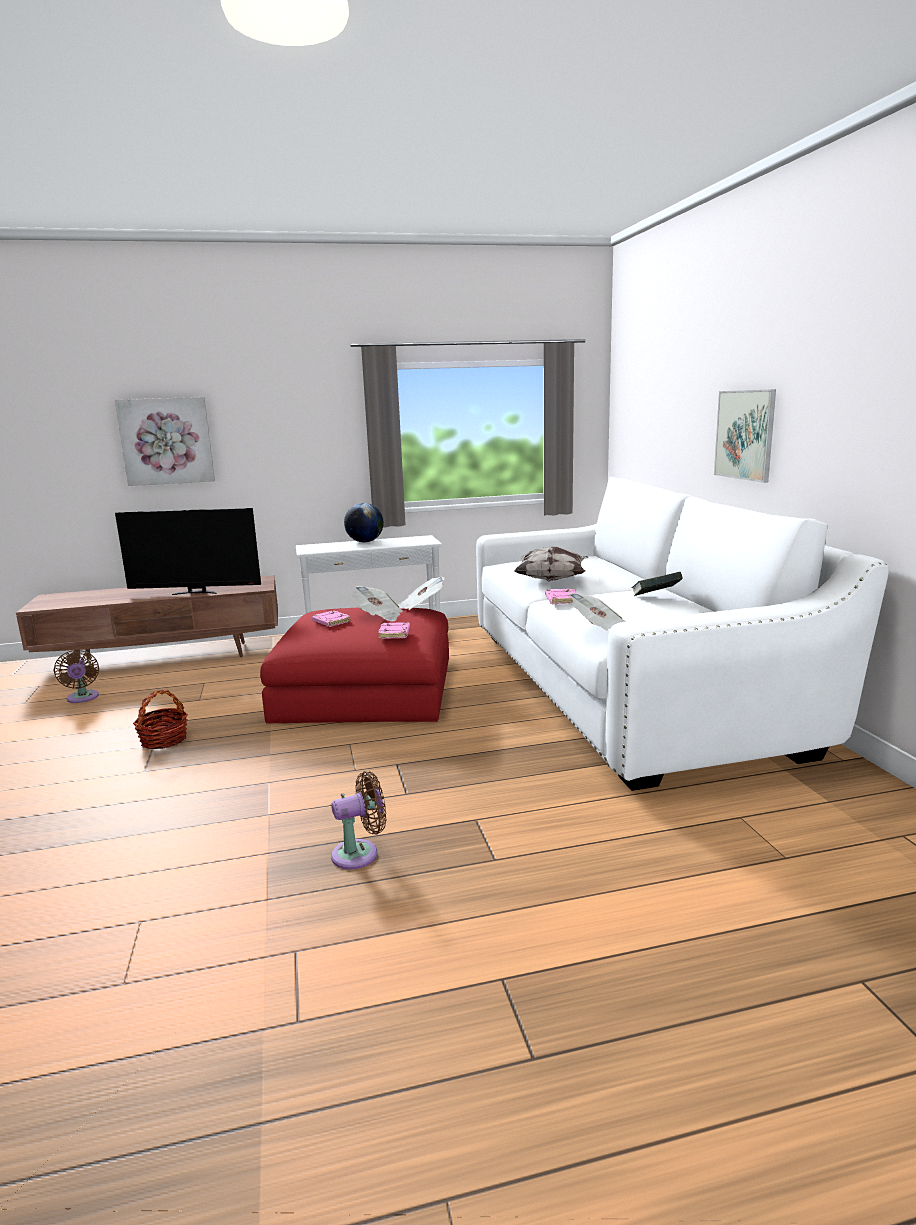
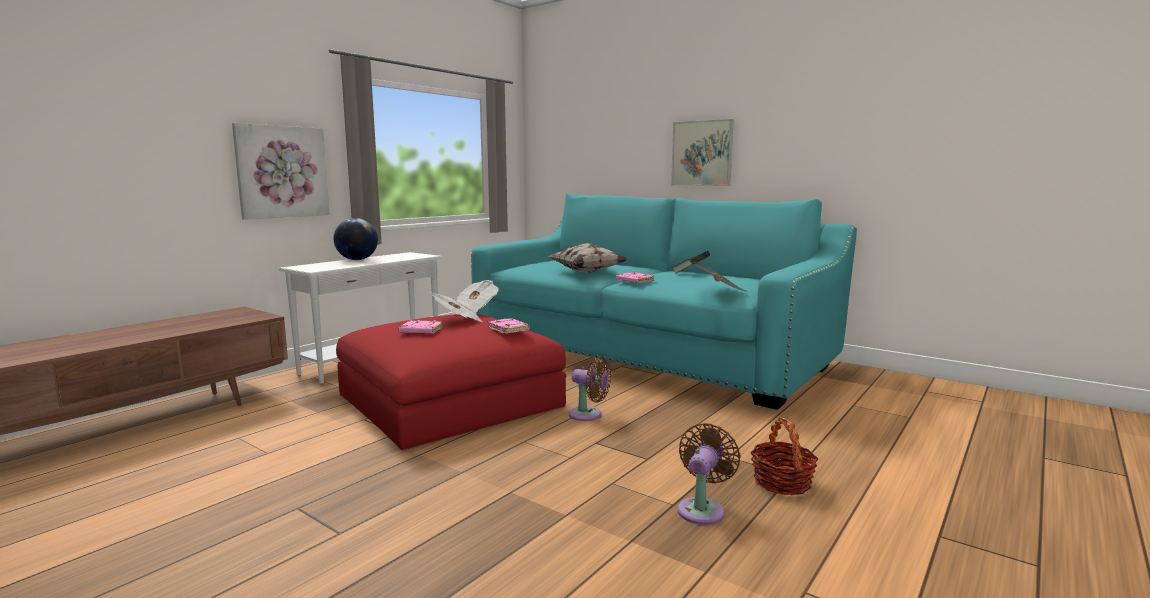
camera: 40 degrees left, 5 degrees down
brown fan [54,650,99,703] -> brown fan moved to [569,357,611,421]
picture [115,397,215,486] -> picture moved to [232,123,330,220]
television [115,508,261,595] -> none
basket [133,690,188,749] -> basket moved to [750,417,818,495]
white sofa [476,477,889,791] -> turquoise sofa [471,193,857,410]

